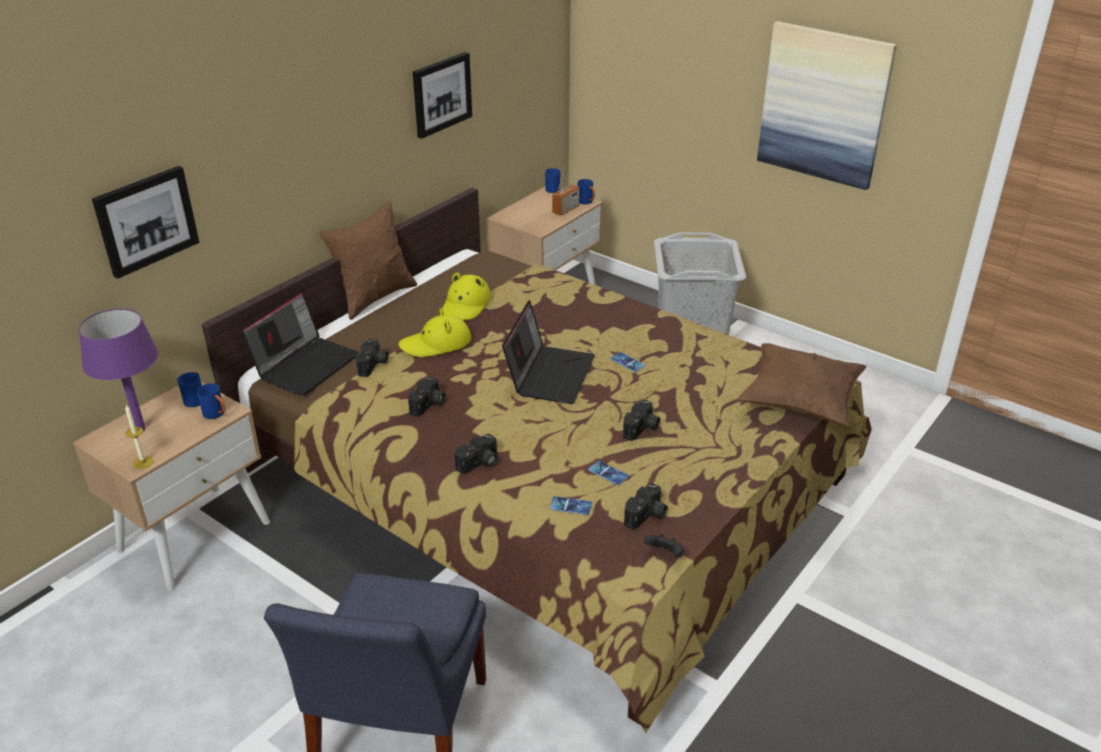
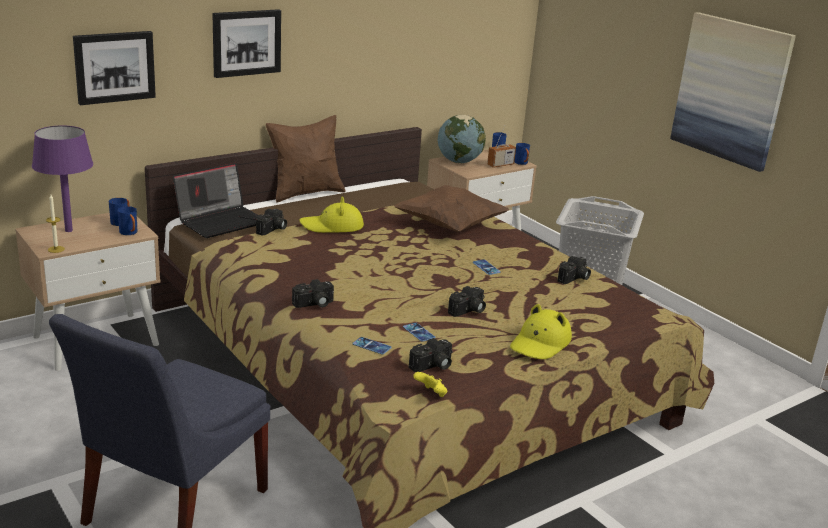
camera: 15 degrees right, 10 degrees down
camera [408,377,446,417] -> camera moved to [557,256,591,284]
picture [413,52,472,139] -> picture moved to [212,9,281,78]
yellow hat [442,272,491,320] -> yellow hat moved to [510,304,572,359]
laptop [502,300,595,404] -> none
black game controller [644,534,684,557] -> yellow game controller [413,372,447,397]
brown pillow [738,343,866,426] -> brown pillow moved to [394,185,510,232]
none -> globe [438,115,486,163]

